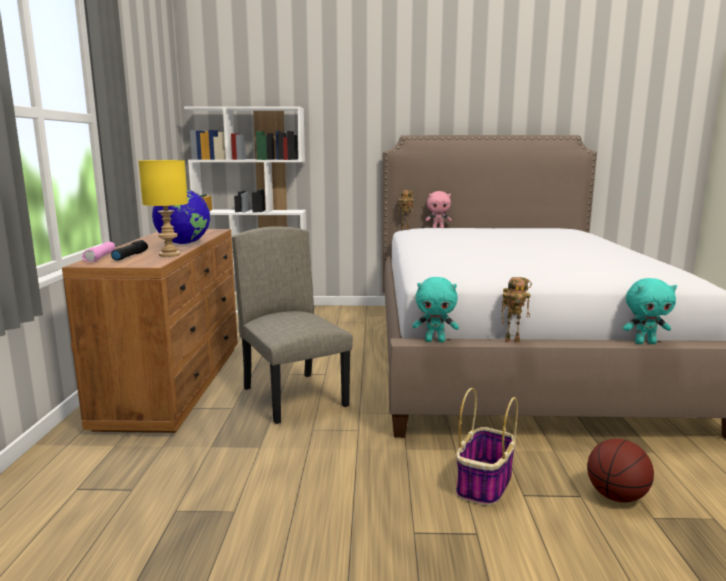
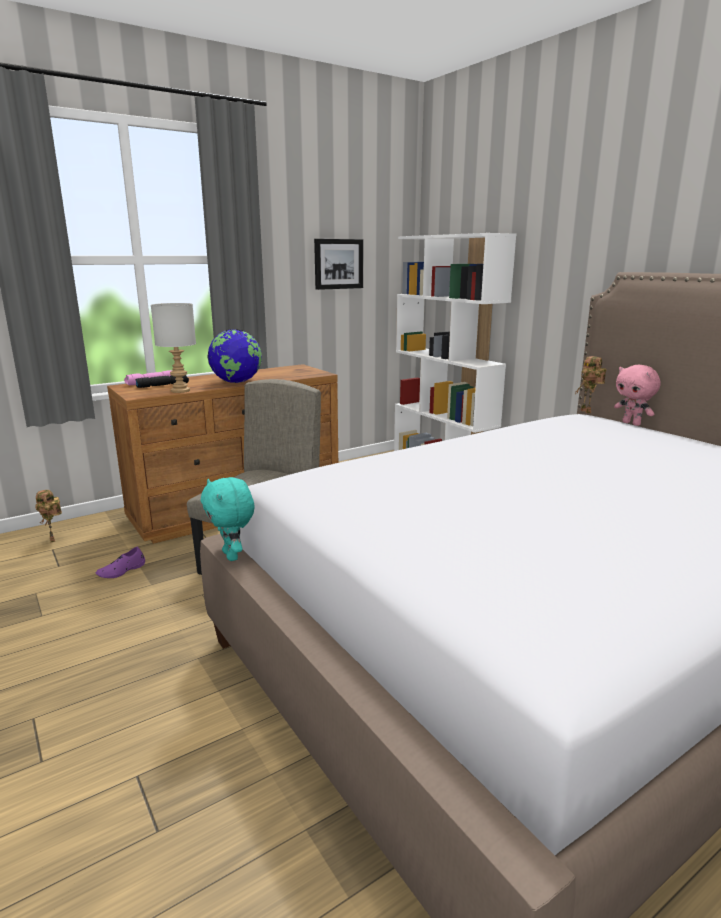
camera: 55 degrees right, 5 degrees up
yellow table lamp [139,160,188,257] -> grey table lamp [151,303,196,393]
basket [456,388,518,506] -> none
toy robot [501,277,532,343] -> toy robot moved to [35,490,62,542]
basketball [587,439,654,503] -> none
turquoise plush toy [623,278,677,344] -> none
none -> purple shoe [96,546,145,578]
none -> picture [314,239,363,290]

